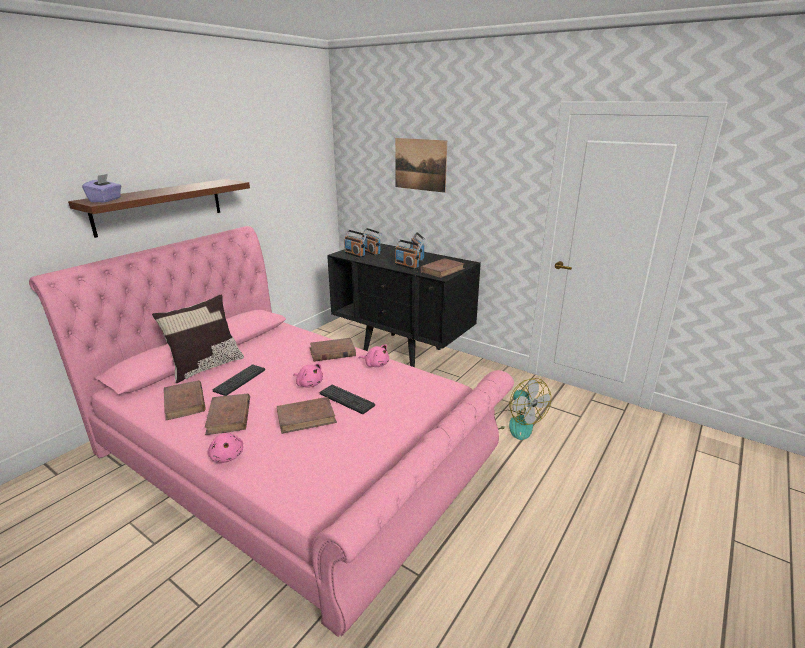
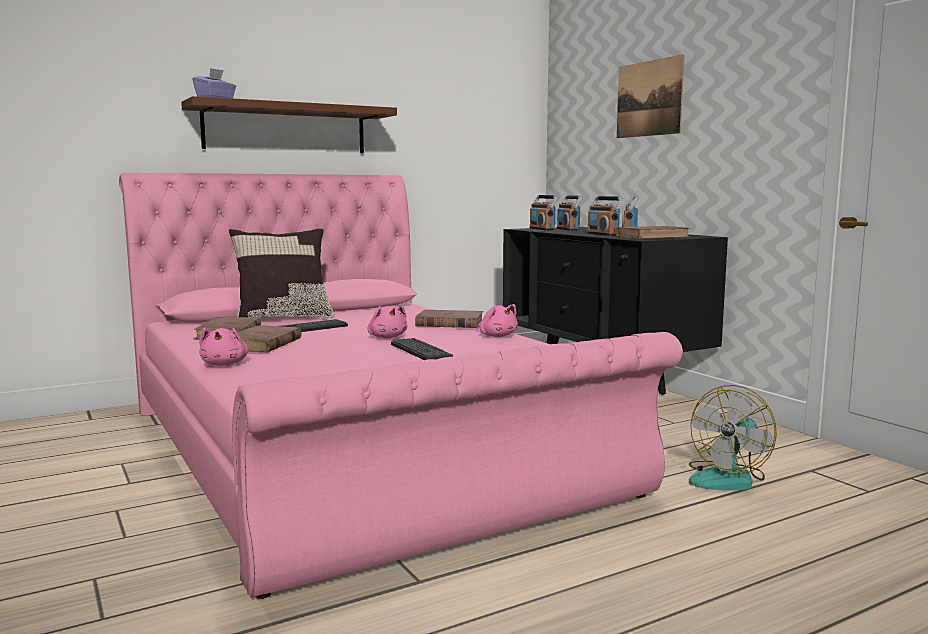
camera: 25 degrees right, 15 degrees down
brown book [277,397,337,434] -> none
fan [494,378,551,440] -> fan turned 45 degrees clockwise [689,385,777,490]

